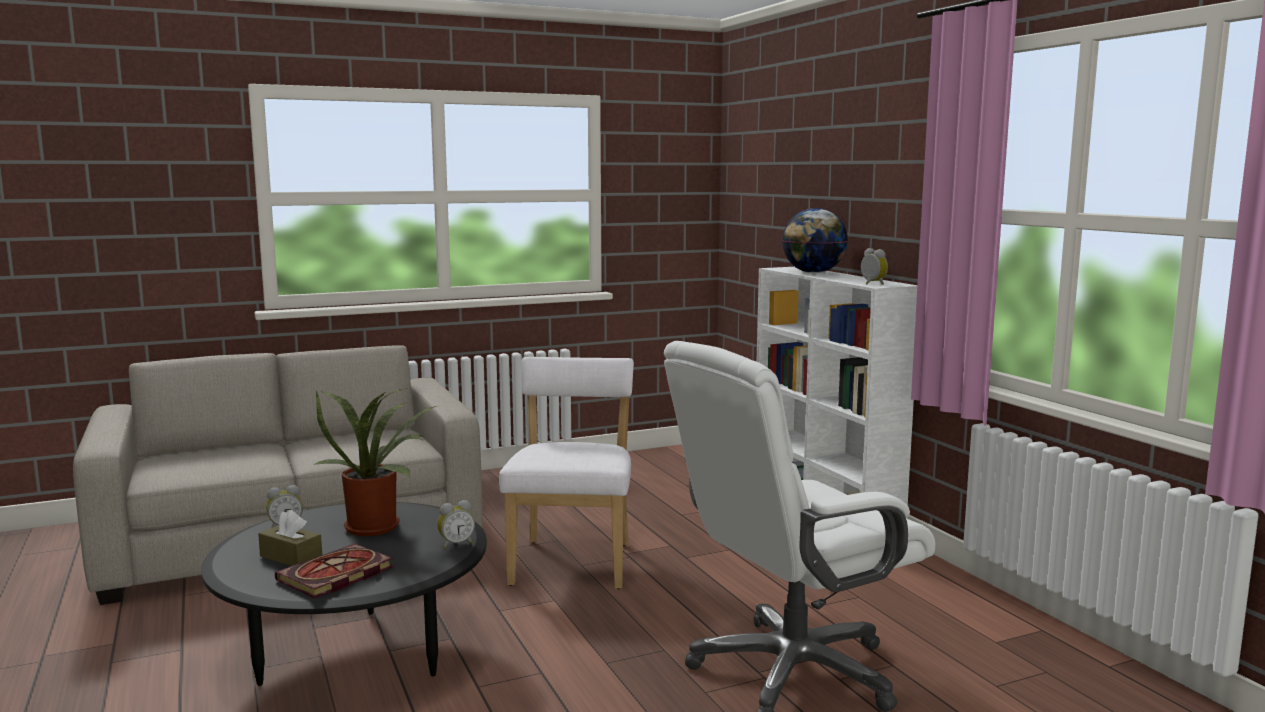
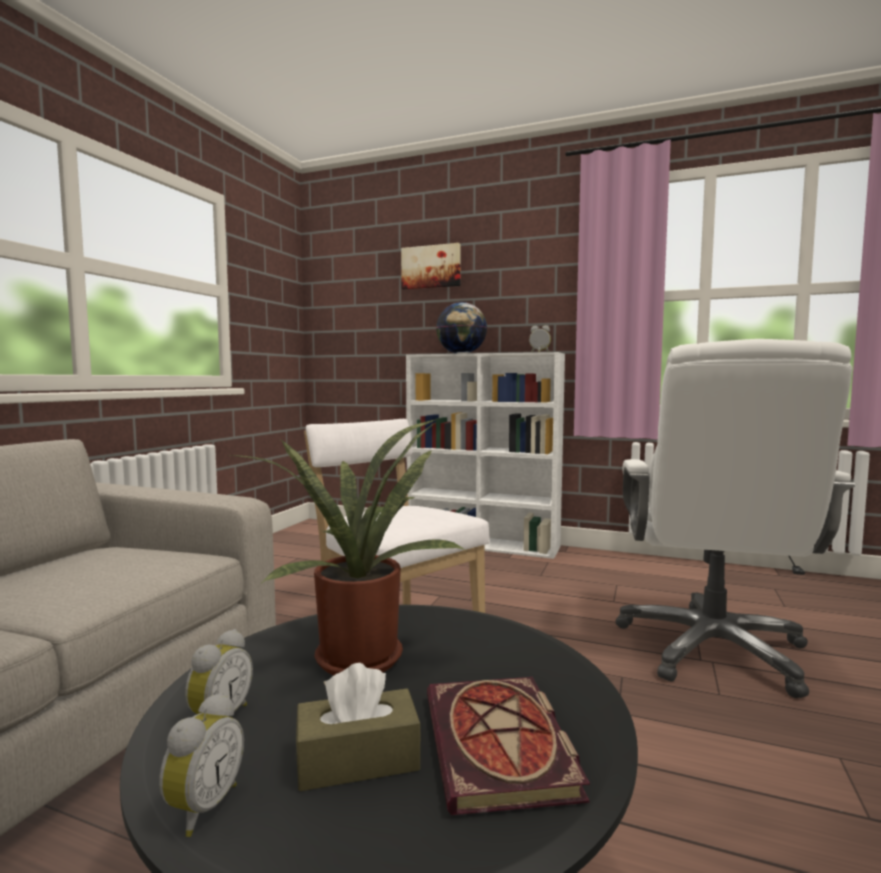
camera: 45 degrees left, 5 degrees down
alarm clock [437,500,475,549] -> alarm clock moved to [159,692,244,837]
none -> picture [401,243,461,289]

